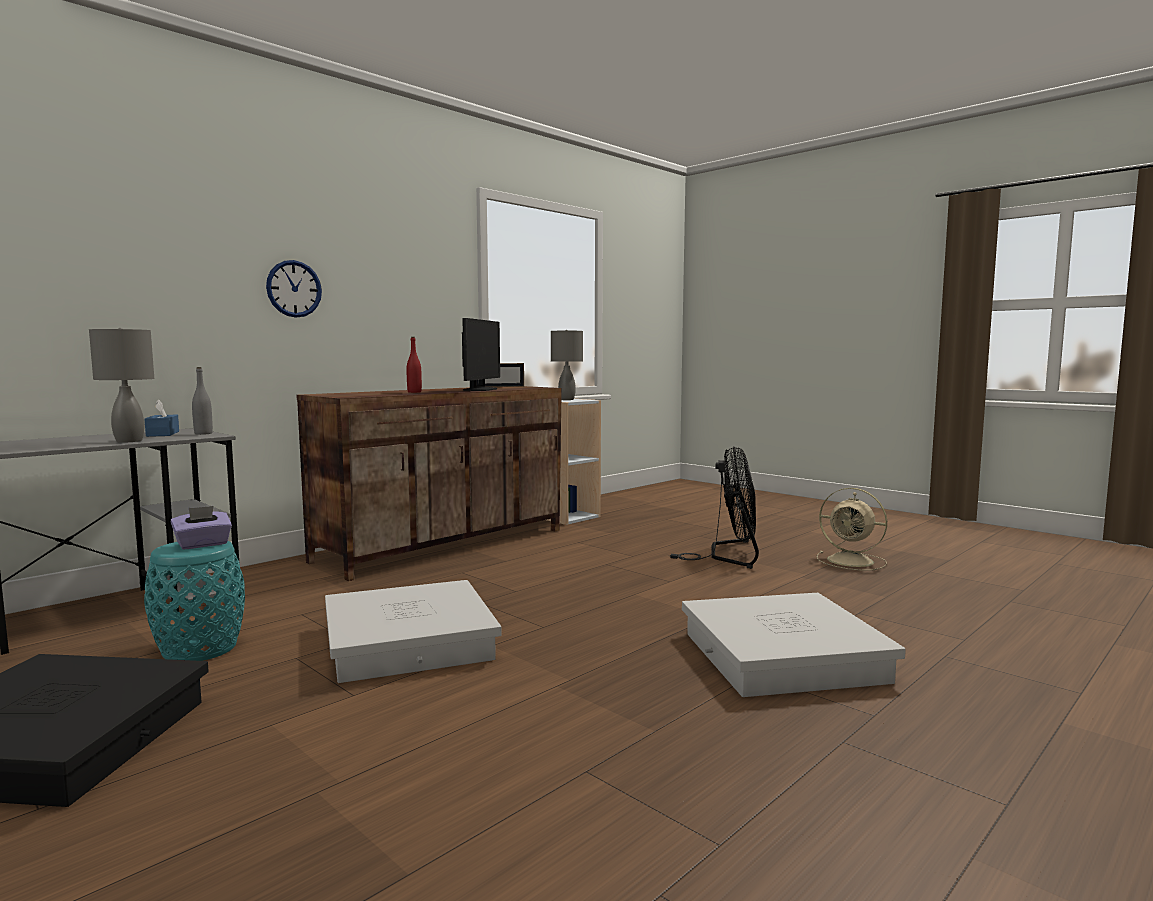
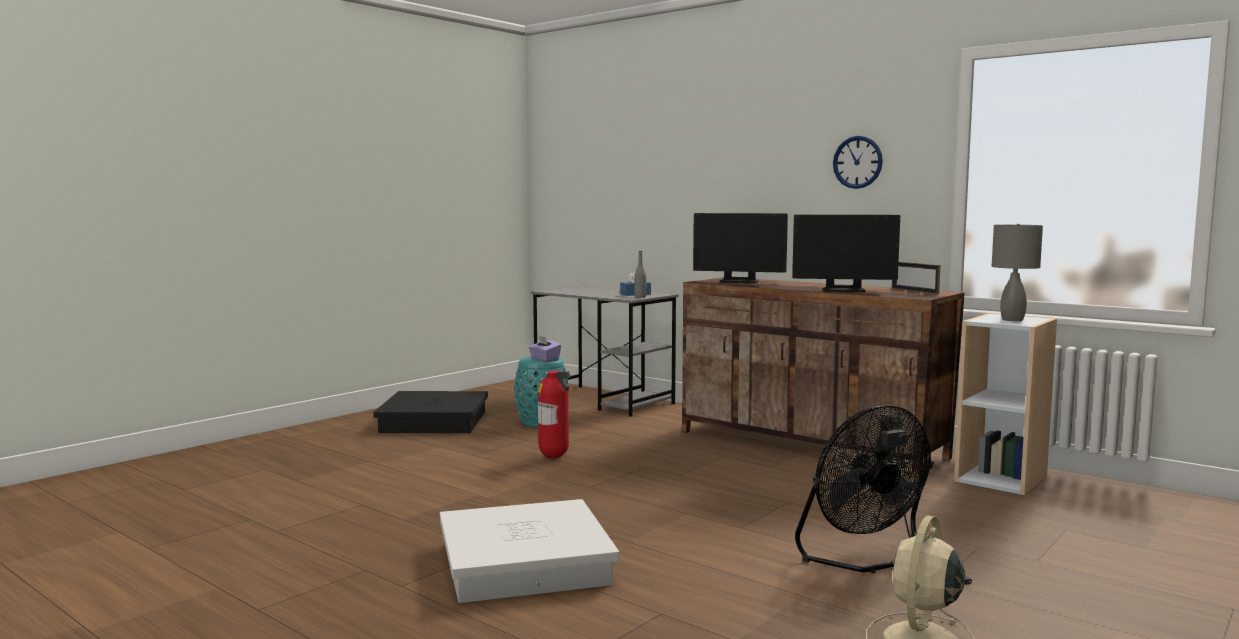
camera: 85 degrees right, 0 degrees up
grey table lamp [89,328,154,443] -> none
wall clock [266,260,322,318] -> wall clock moved to [833,136,883,189]
white storage box [325,580,502,683] -> fire extinguisher [538,371,571,459]
red bottle [407,337,422,393] -> none
black fan [669,446,759,569] -> black fan turned 150 degrees clockwise [795,406,972,585]
none -> monitor [693,213,788,283]

